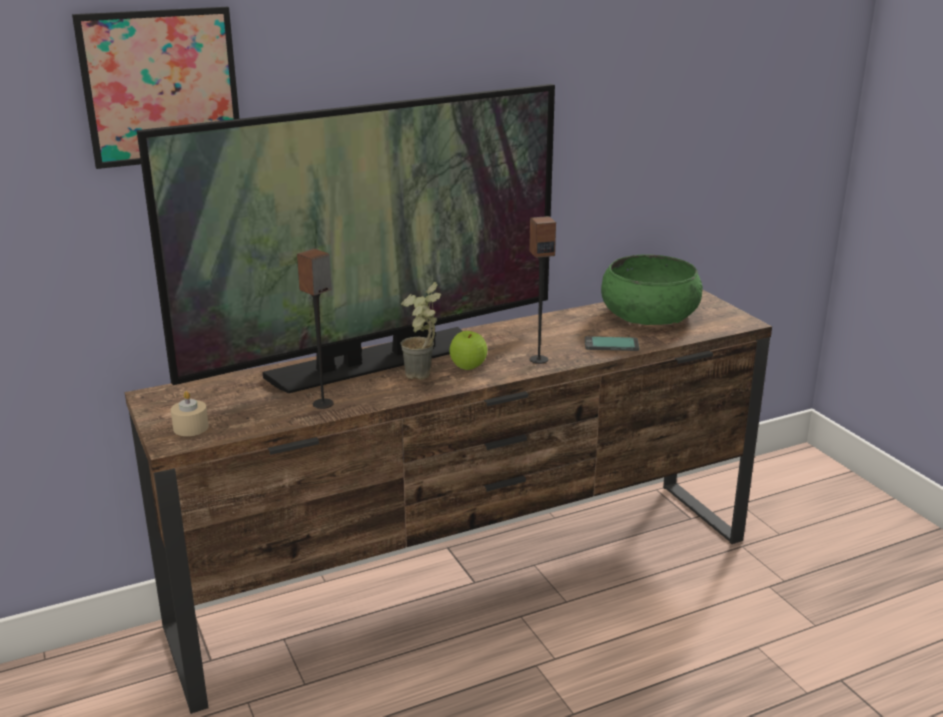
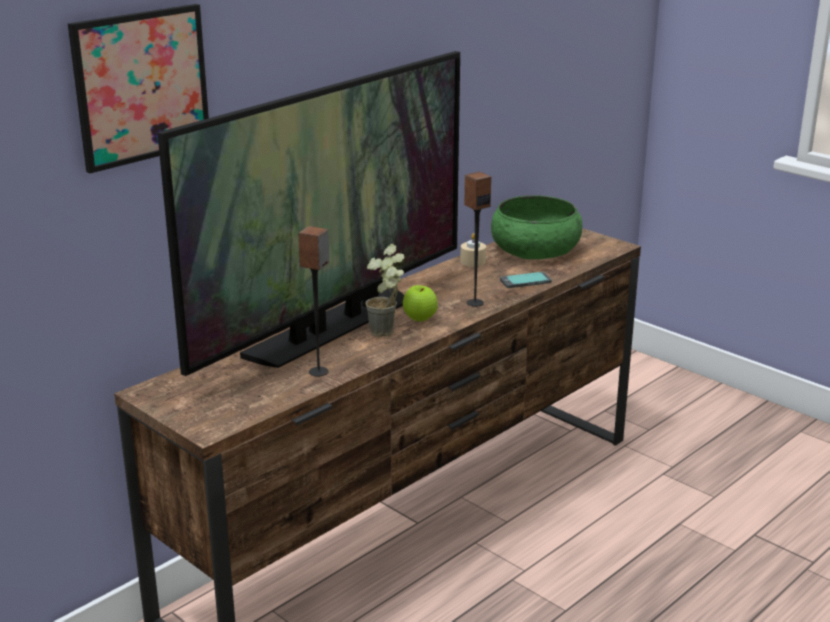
camera: 20 degrees left, 0 degrees up
beige candle [171,391,209,436] -> beige candle moved to [460,233,486,267]

